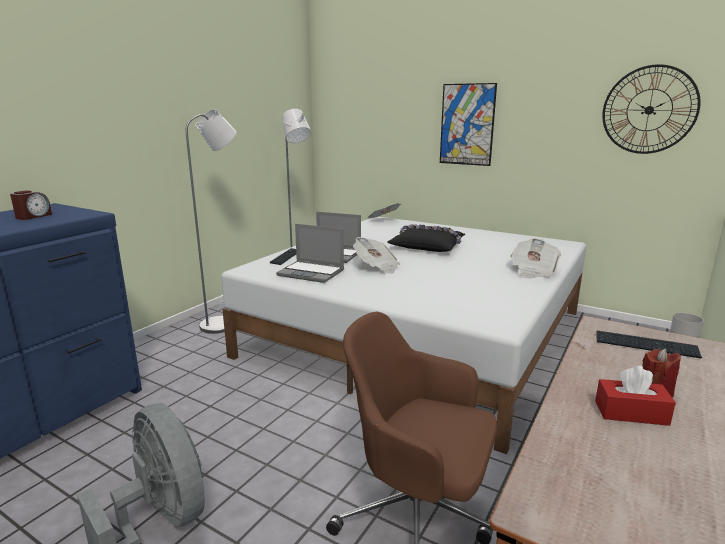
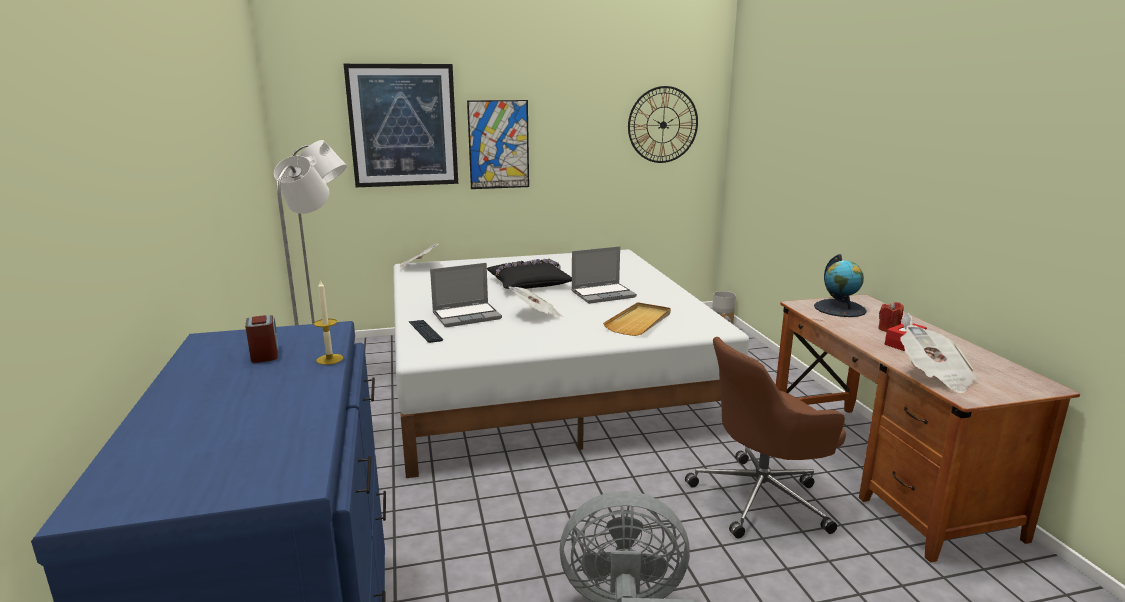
camera: 45 degrees left, 0 degrees up
laptop [276,224,344,283] -> laptop moved to [571,246,637,304]
newspaper [511,238,561,279] -> newspaper moved to [900,325,978,394]
keyboard [596,331,702,358] -> globe [814,254,867,317]
none -> candle [314,280,343,365]
none -> picture [344,64,458,187]
none -> beige tray [603,302,671,336]

